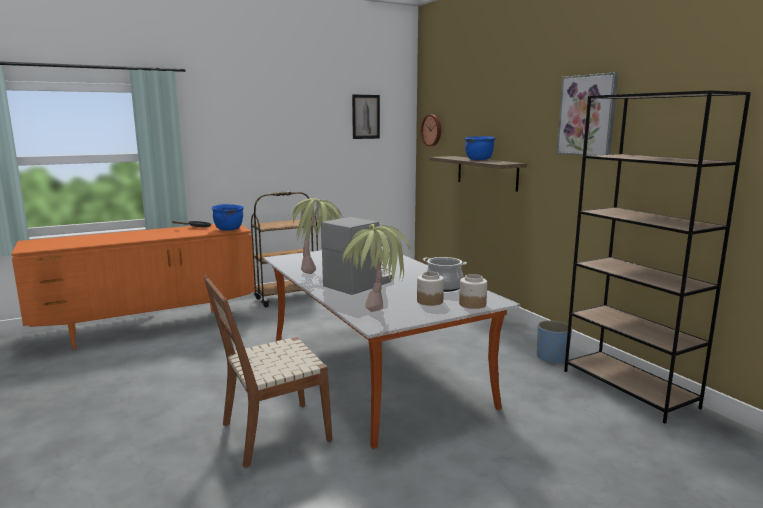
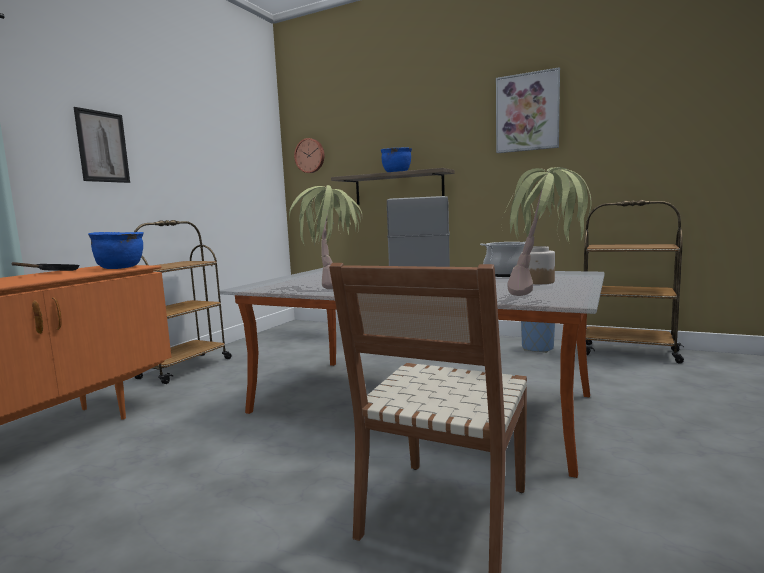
camera: 35 degrees left, 5 degrees down
picture [352,94,380,139] -> picture moved to [74,107,130,183]
jar [459,274,487,309] -> none
beige bookcase [564,90,751,424] -> brown cart [584,200,685,364]

